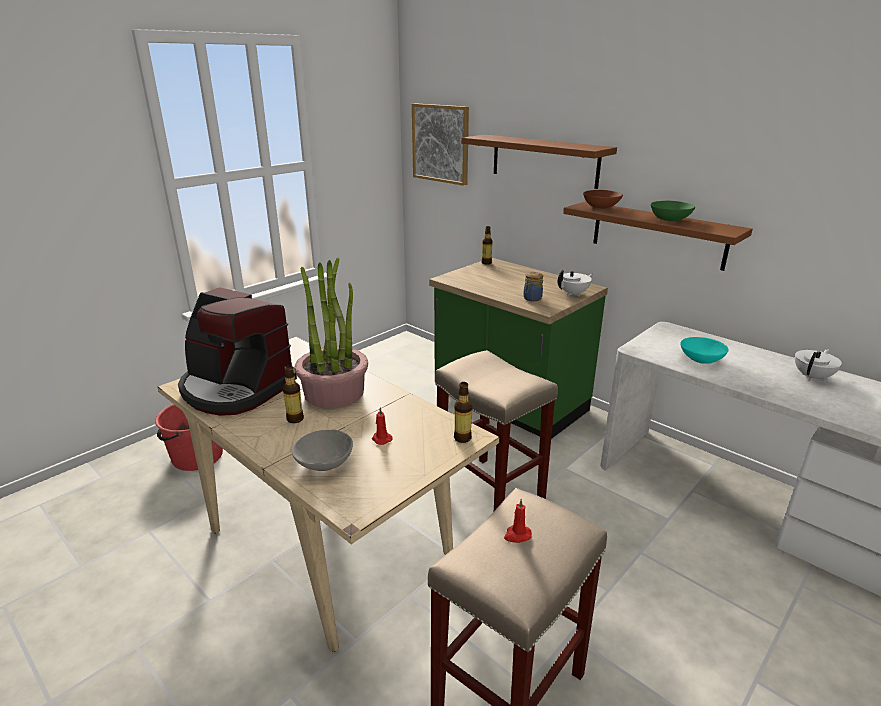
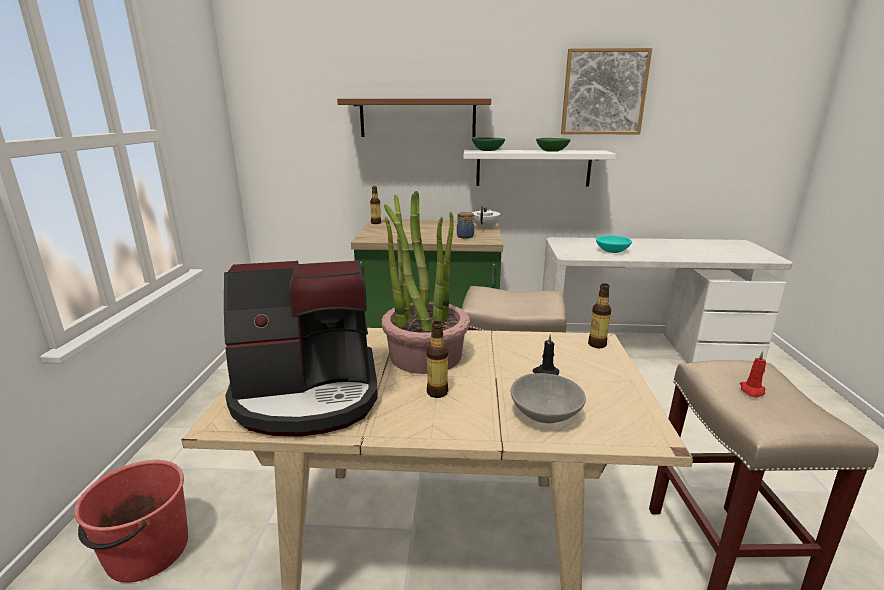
camera: 40 degrees left, 5 degrees down
red candle [372,407,393,445] -> black candle [532,334,559,375]
picture [412,103,469,186] -> picture moved to [561,48,652,134]
brown shelf [563,201,753,271] -> white shelf [464,150,616,187]
brown bowl [583,190,623,208] -> green bowl [472,137,505,151]
white teapot [795,349,842,381] -> none

